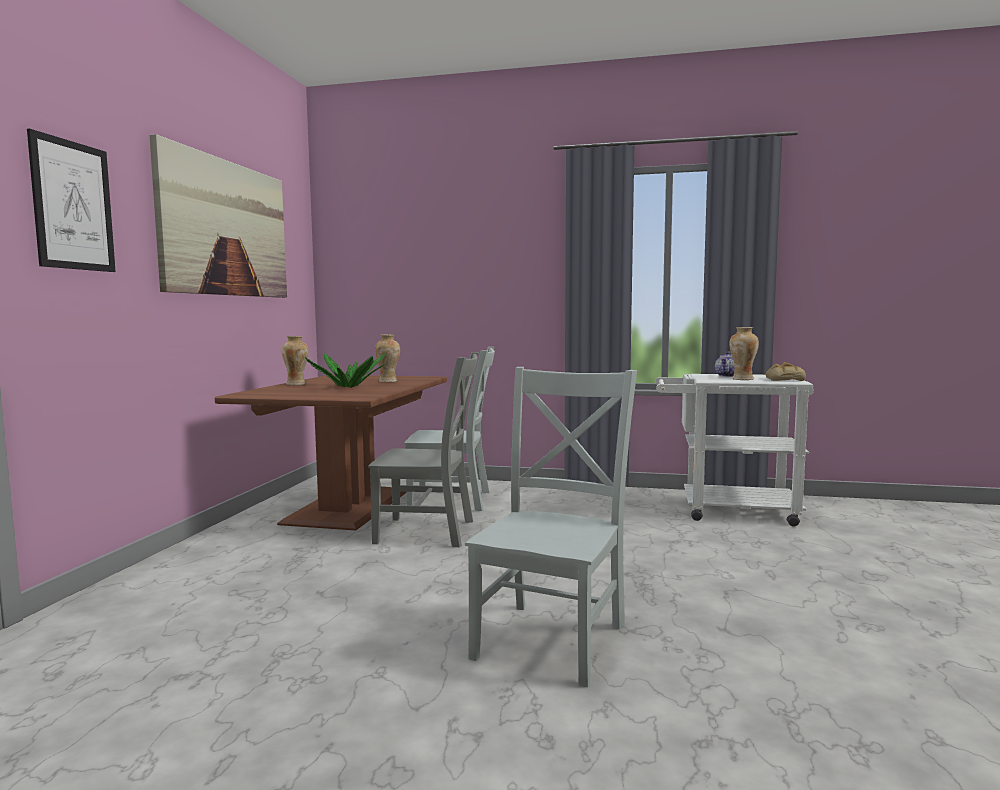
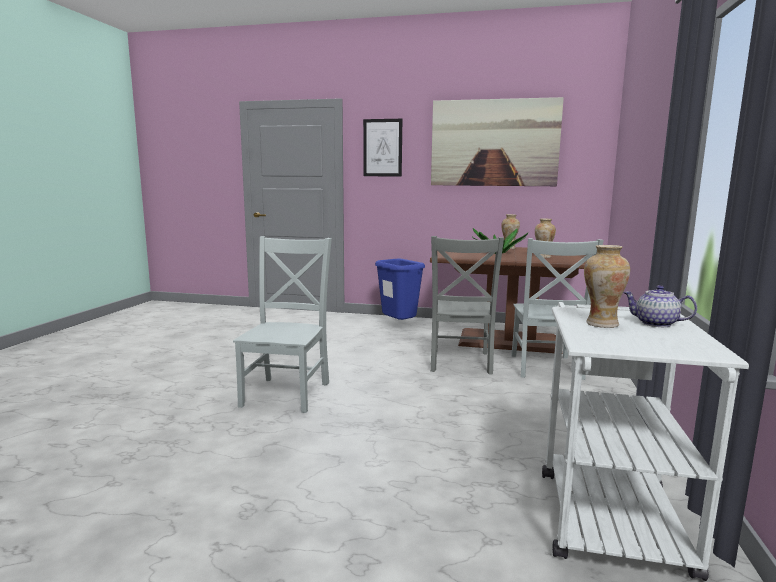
camera: 90 degrees right, 5 degrees up
grey chair [465,367,637,687] -> grey chair turned 105 degrees counterclockwise [233,236,332,413]
bread [766,362,806,381] -> none
none -> blue trash can [375,259,425,320]

